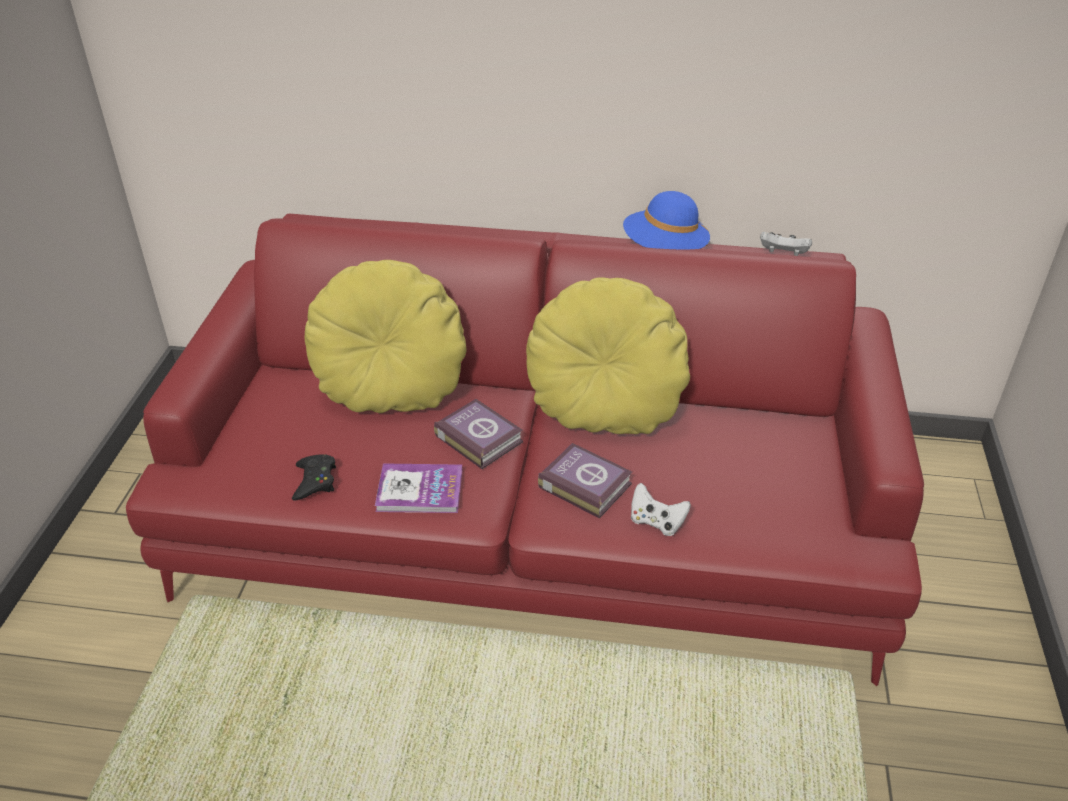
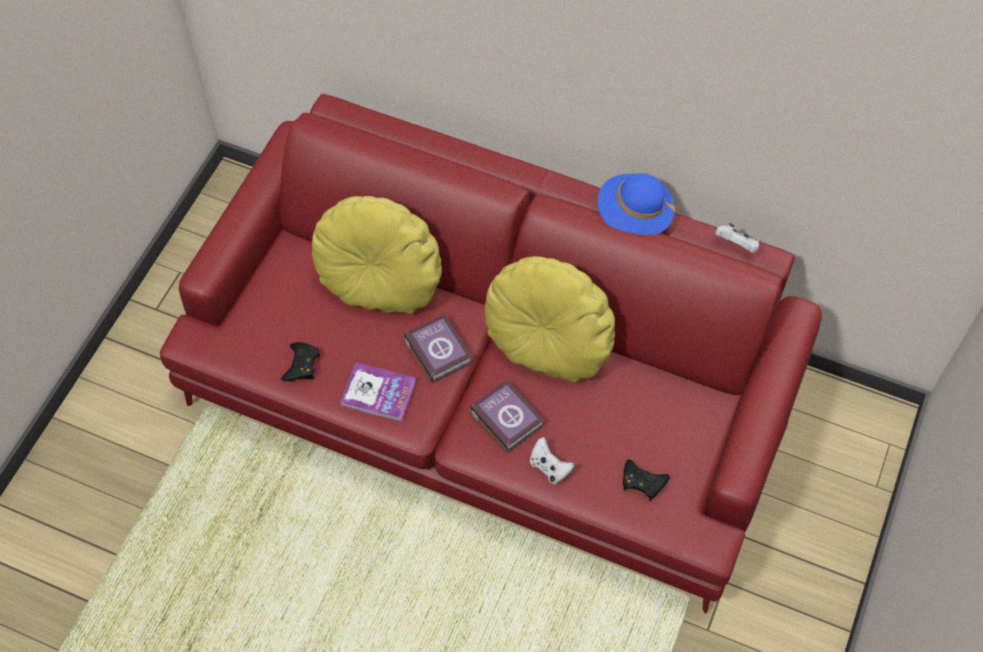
camera: 15 degrees right, 20 degrees up
none -> black game controller [623,459,670,501]

